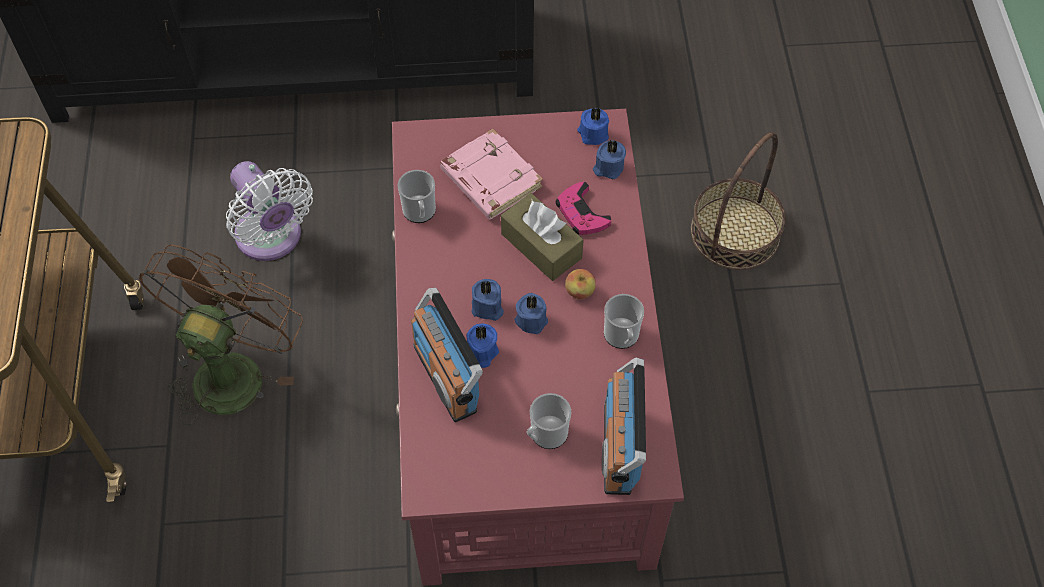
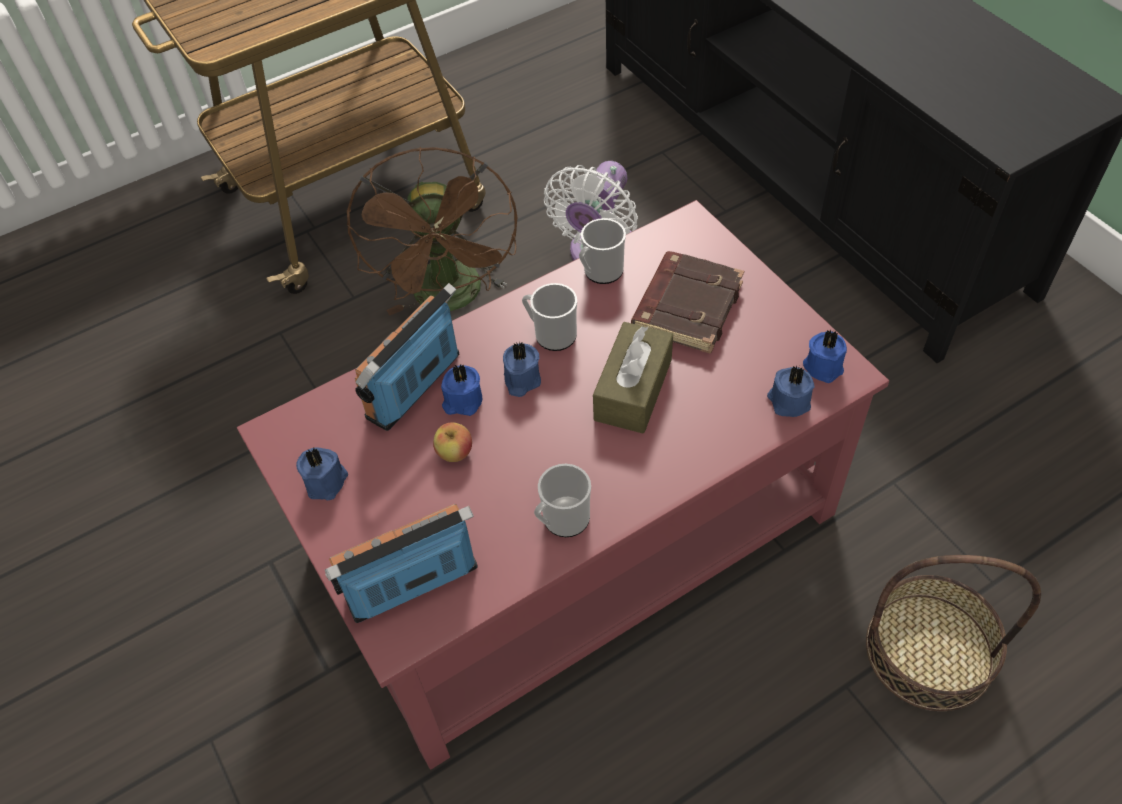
camera: 65 degrees right, 5 degrees down
brown fan [138,244,303,426] -> brown fan turned 90 degrees clockwise [347,147,517,316]
pink book [440,129,543,219] -> brown book [631,251,744,354]
blue candle [515,293,548,334] -> blue candle moved to [296,448,348,500]
mug [527,393,571,449] -> mug moved to [522,283,577,351]
pink game controller [556,182,611,235] -> none
apple [565,269,596,299] -> apple moved to [433,423,472,462]

